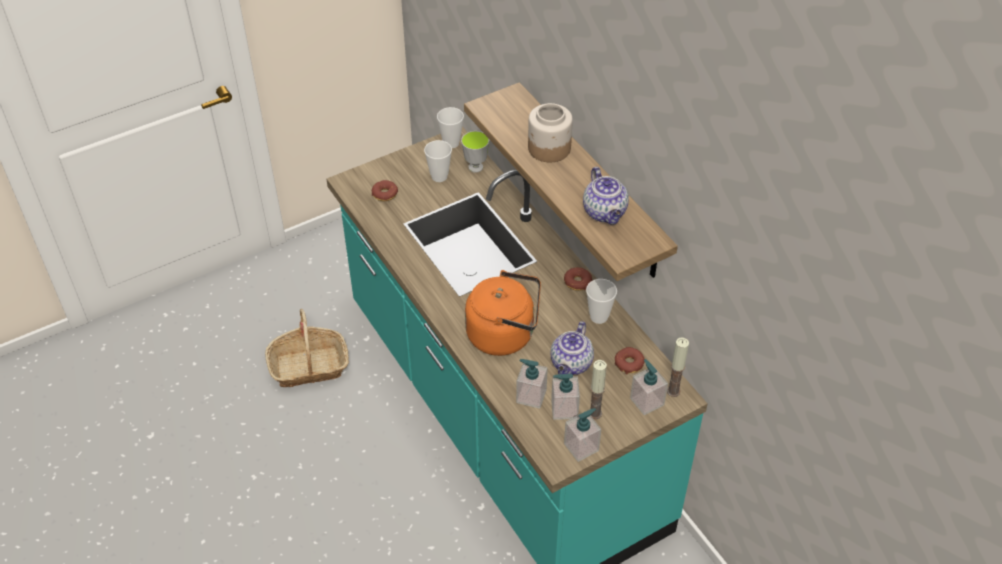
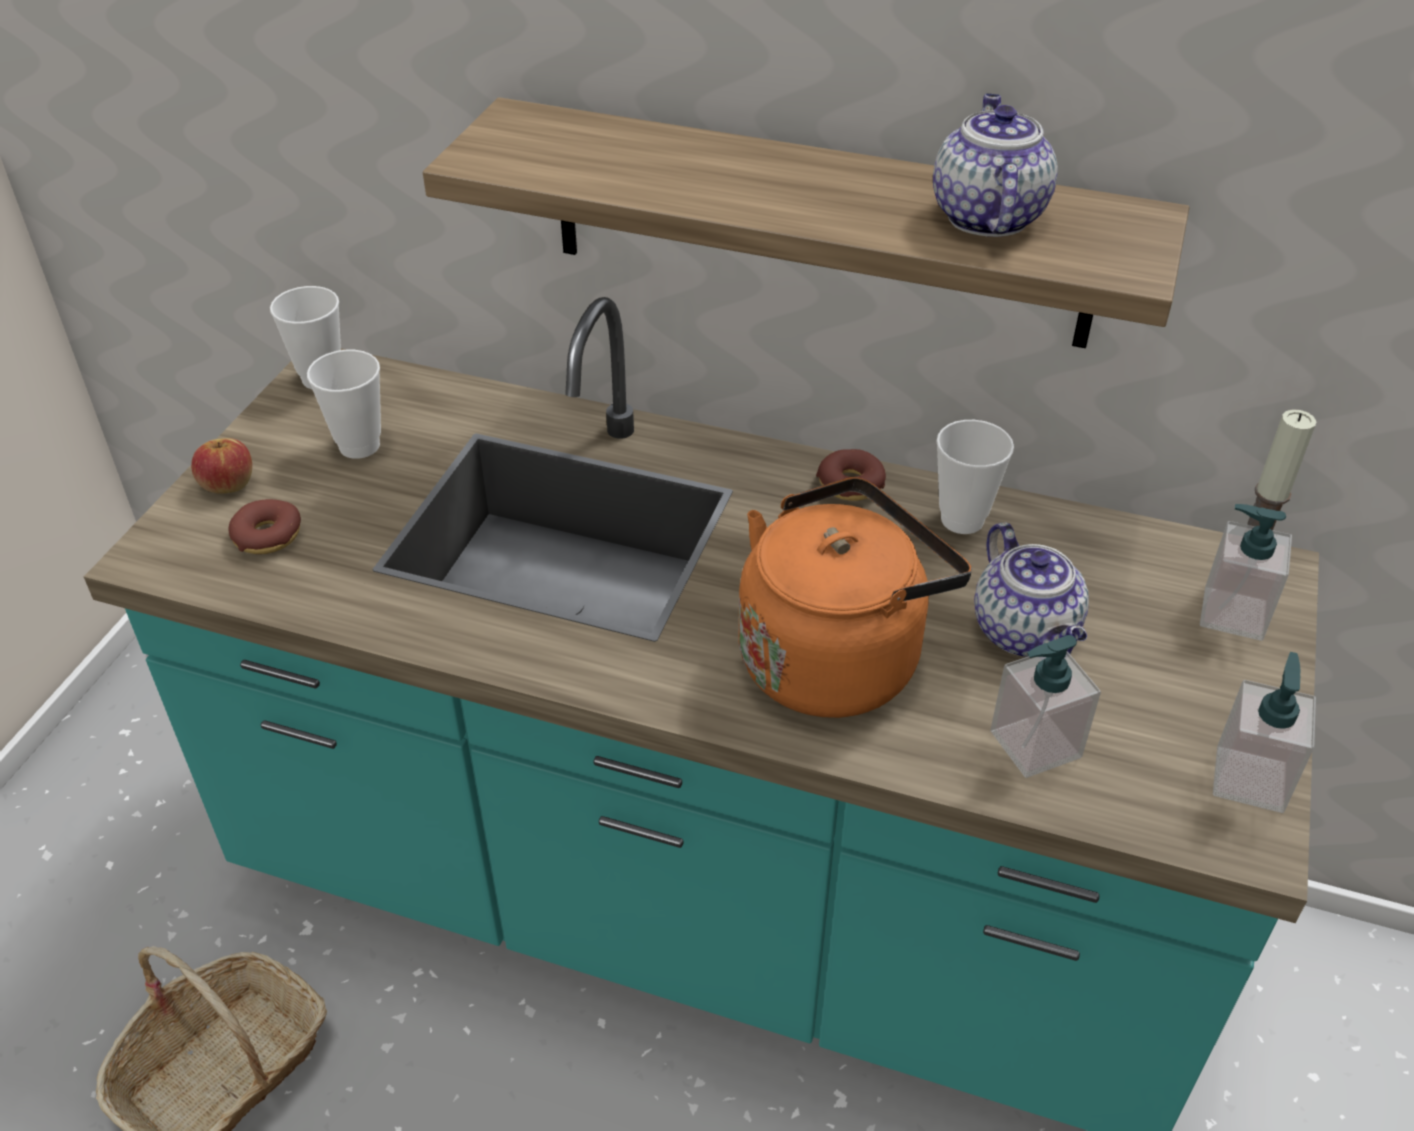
camera: 40 degrees left, 5 degrees down
cup [461,131,489,173] -> none
jar [528,103,573,162] -> none
soap dispenser [551,374,580,420] -> none
teapot [583,167,629,225] -> teapot turned 120 degrees counterclockwise [933,94,1058,237]
candle [590,360,607,419] -> none
donut [615,347,645,374] -> none
none -> apple [191,438,252,493]

